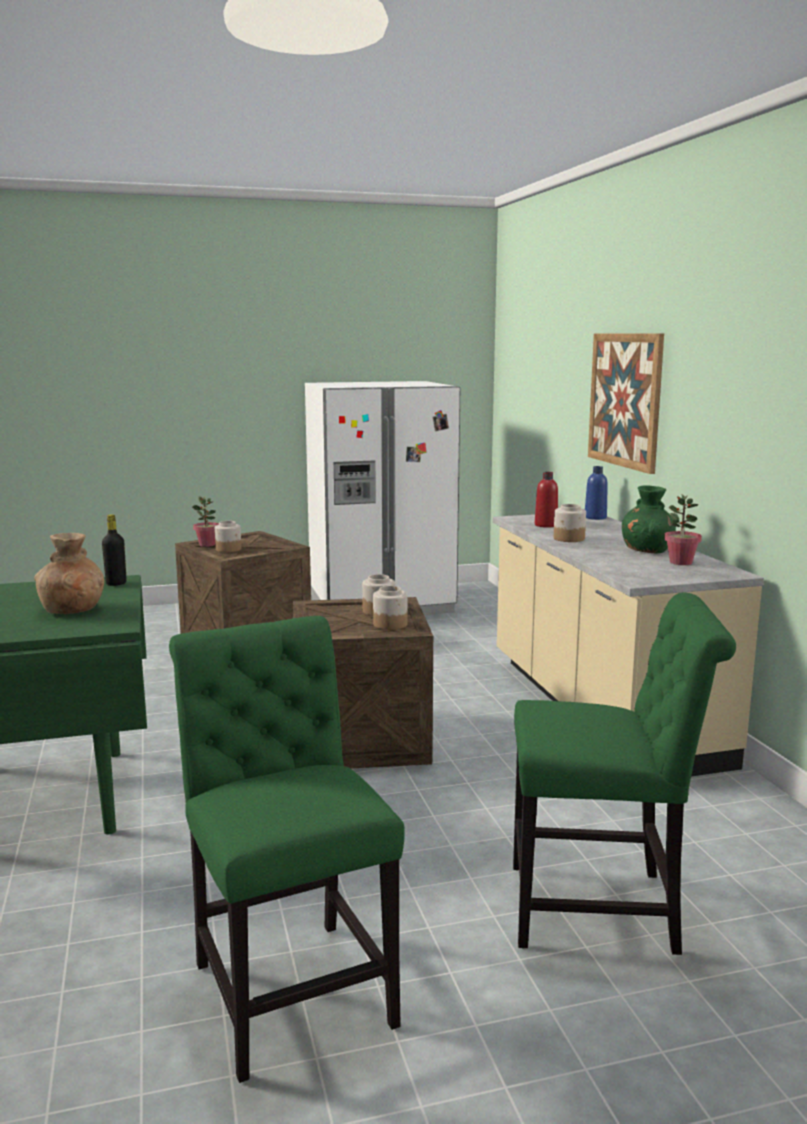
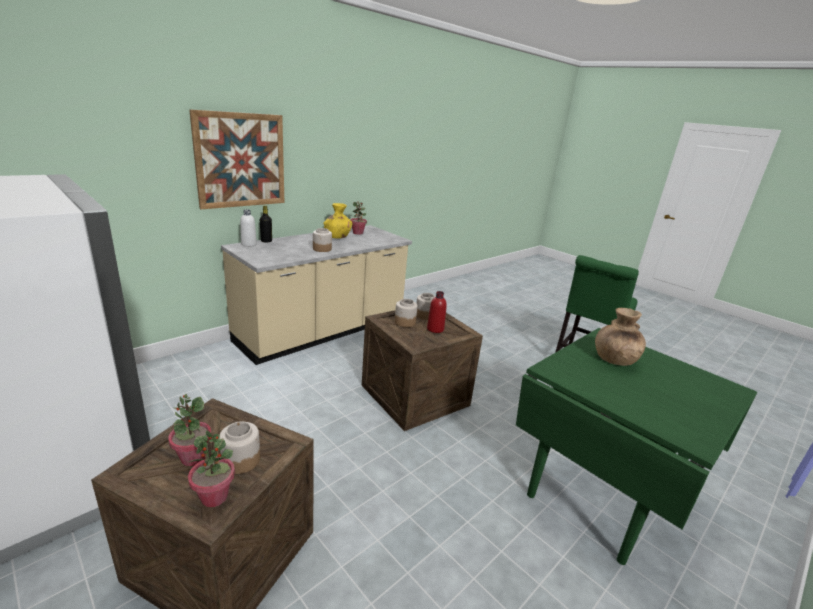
camera: 120 degrees left, 10 degrees up
black bottle [102,514,127,586] -> black bottle moved to [260,205,272,242]
green chair [513,592,736,955] -> none
red bottle [535,472,558,528] -> red bottle moved to [427,291,447,333]
blue bottle [585,466,608,520] -> white bottle [240,209,257,247]
green vase [622,485,676,553] -> yellow vase [324,203,352,238]
none -> potted plant [169,394,211,466]

